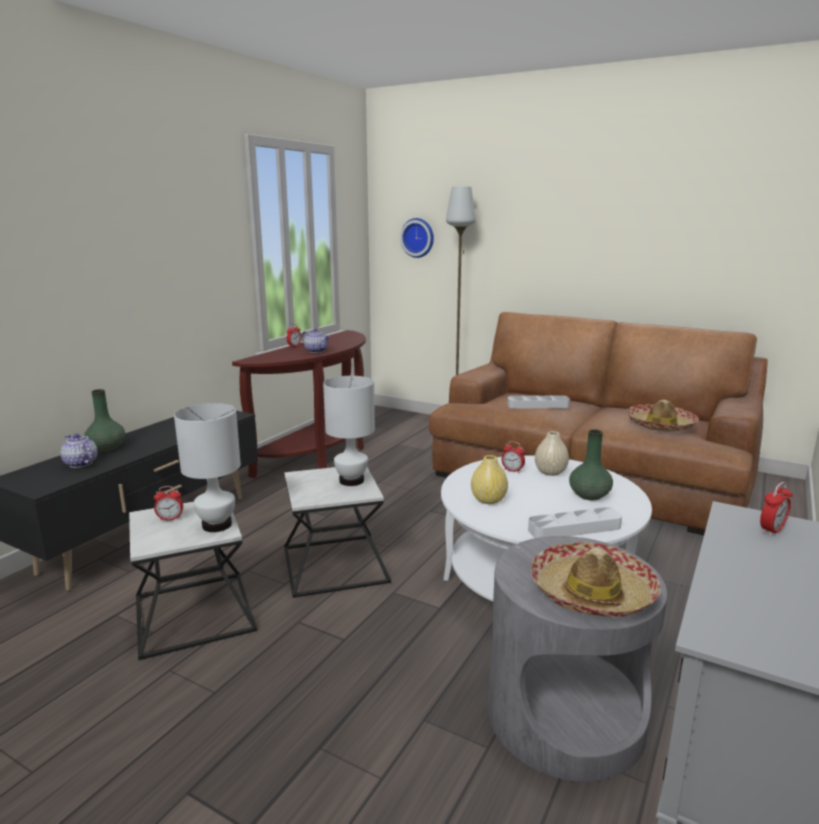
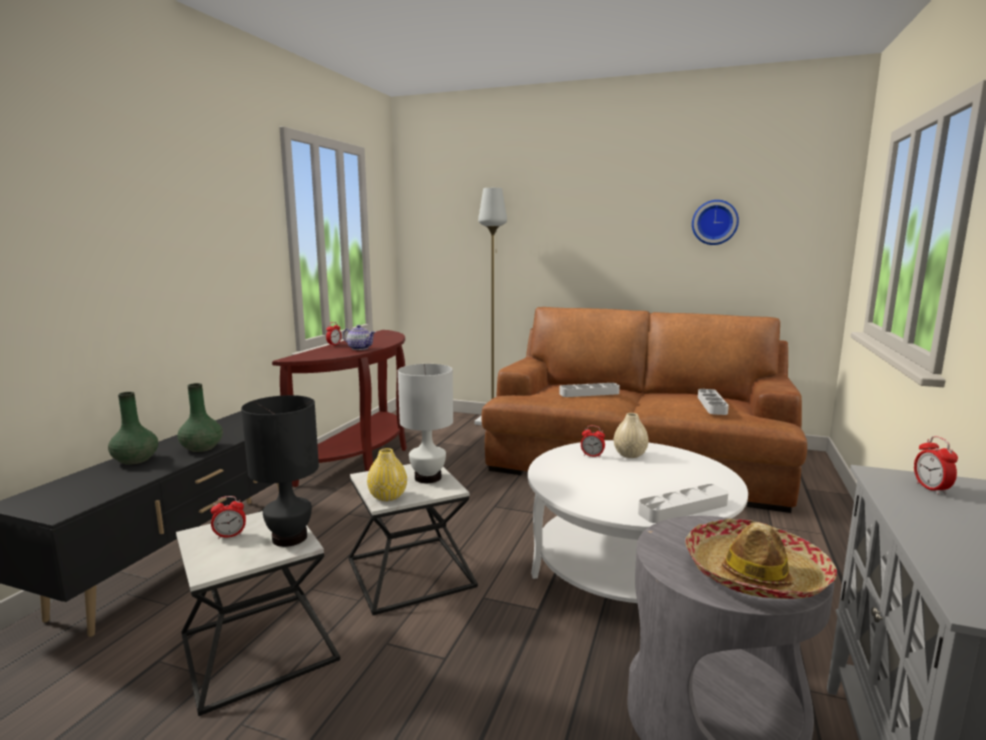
camera: 10 degrees left, 5 degrees down
teapot [60,433,98,468] -> none
white table lamp [174,403,241,532] -> black table lamp [241,395,319,547]
wall clock [400,218,434,258] -> wall clock moved to [692,200,739,245]
yellow vase [471,455,508,504] -> yellow vase moved to [367,448,407,501]
green vase [569,429,613,500] -> green vase moved to [177,383,223,452]
hat [627,400,699,431] -> grey tray [698,389,729,415]
alarm clock [760,482,793,536] -> alarm clock turned 135 degrees clockwise [914,436,958,495]

